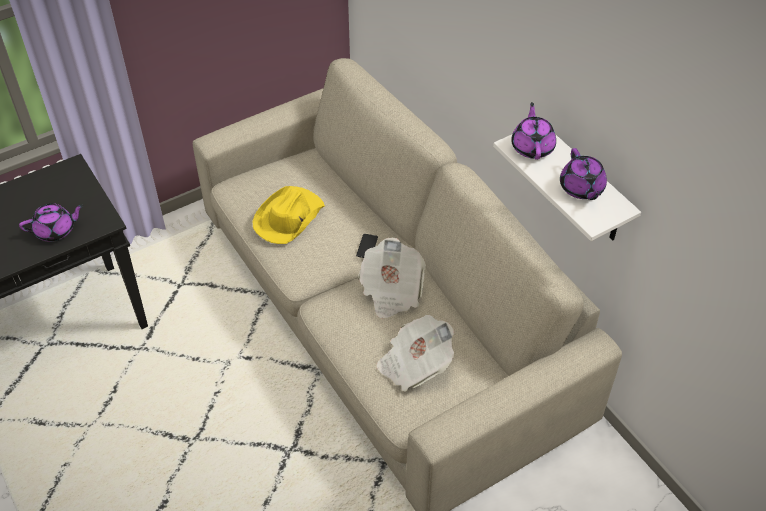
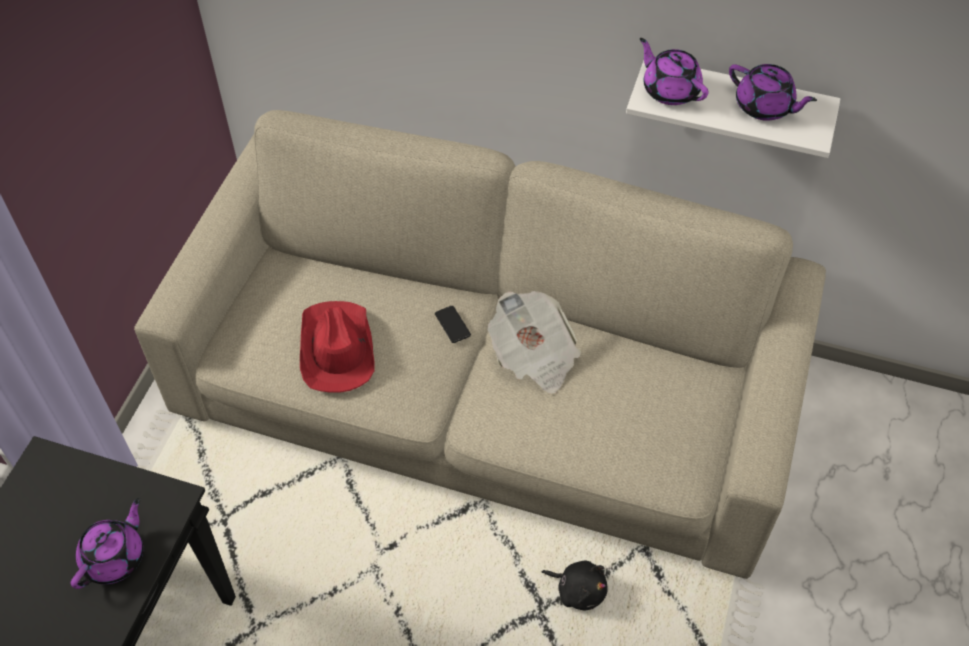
camera: 40 degrees left, 5 degrees up
yellow hat [253,186,325,244] -> red hat [300,301,374,393]
newspaper [377,315,455,392] -> none
none -> black plush toy [542,560,608,611]

